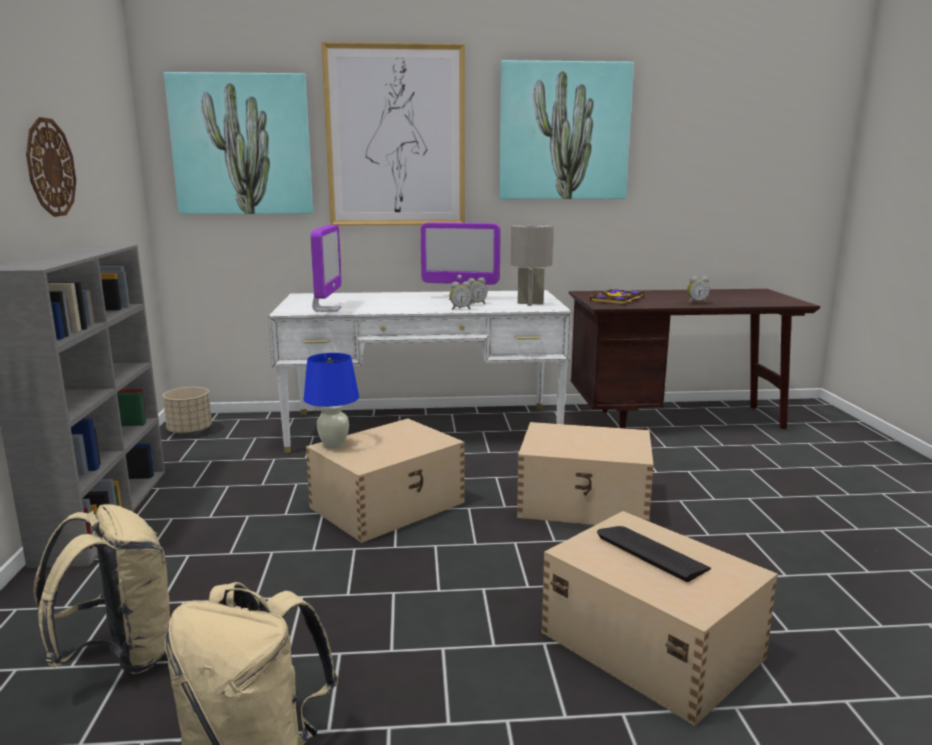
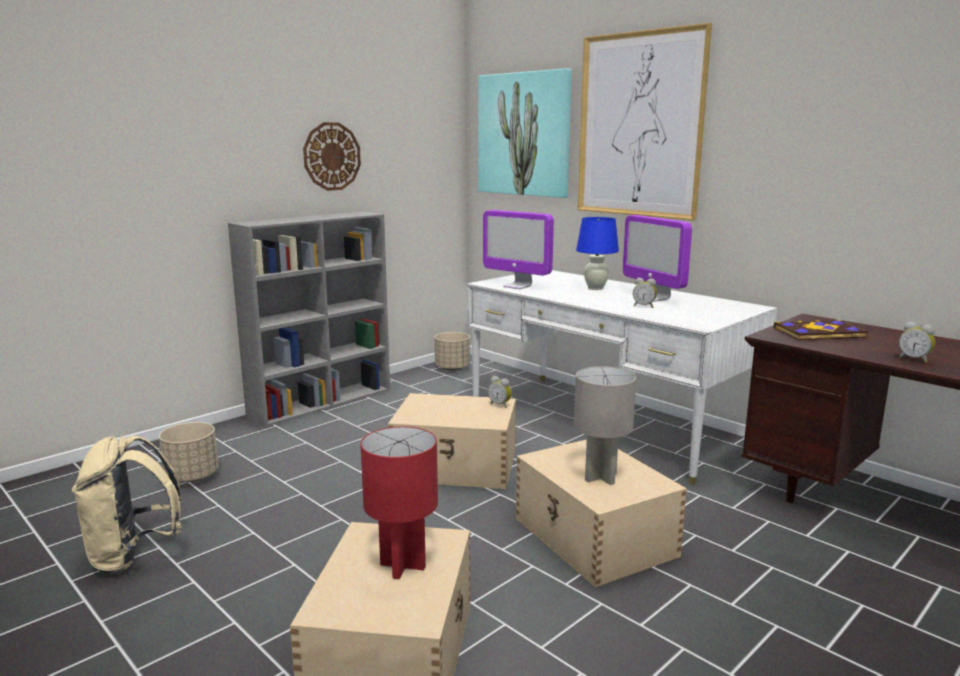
camera: 50 degrees right, 0 degrees up
beige backpack [33,504,170,674] -> beige planter [159,422,219,482]
blue table lamp [304,353,359,448] -> blue table lamp moved to [576,217,619,290]
monitor [310,225,342,312] -> monitor turned 75 degrees clockwise [483,210,554,289]
alarm clock [449,281,472,310] -> alarm clock moved to [488,376,512,408]
picture [499,60,634,199] -> none
grey table lamp [511,224,554,306] -> grey table lamp moved to [574,366,636,485]
keyboard [597,526,711,582] -> red table lamp [360,426,438,579]

